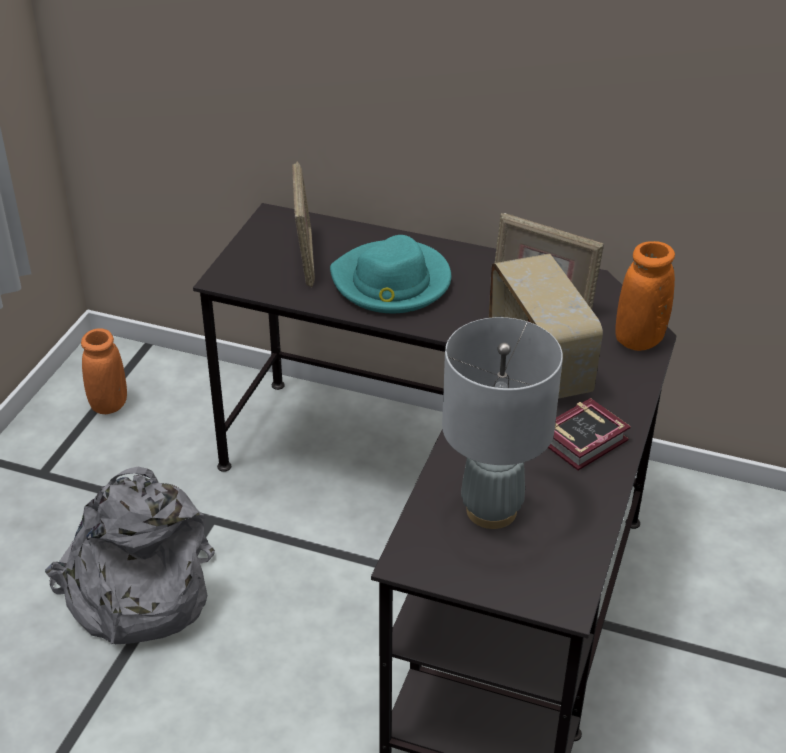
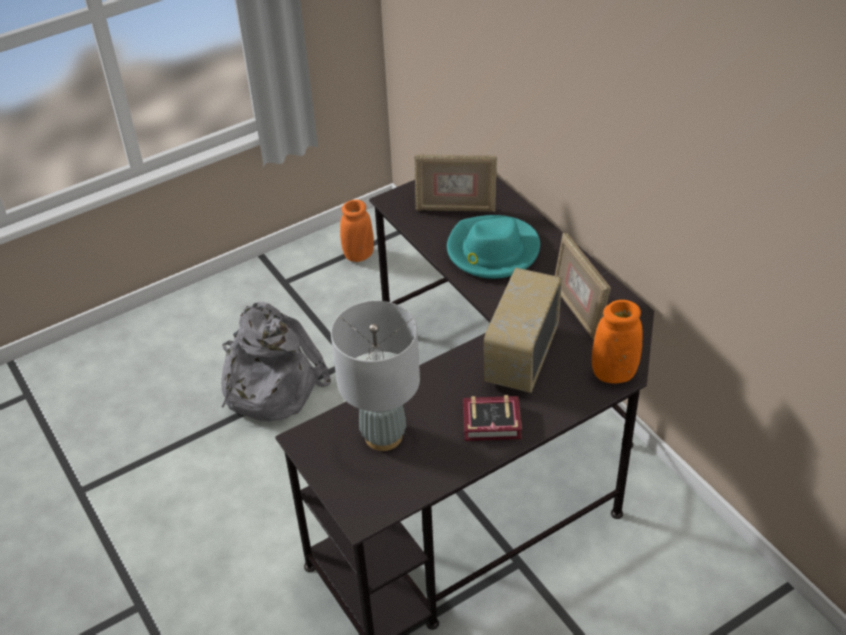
camera: 40 degrees right, 5 degrees up
picture frame [292,161,315,288] -> picture frame turned 60 degrees clockwise [414,154,497,212]

